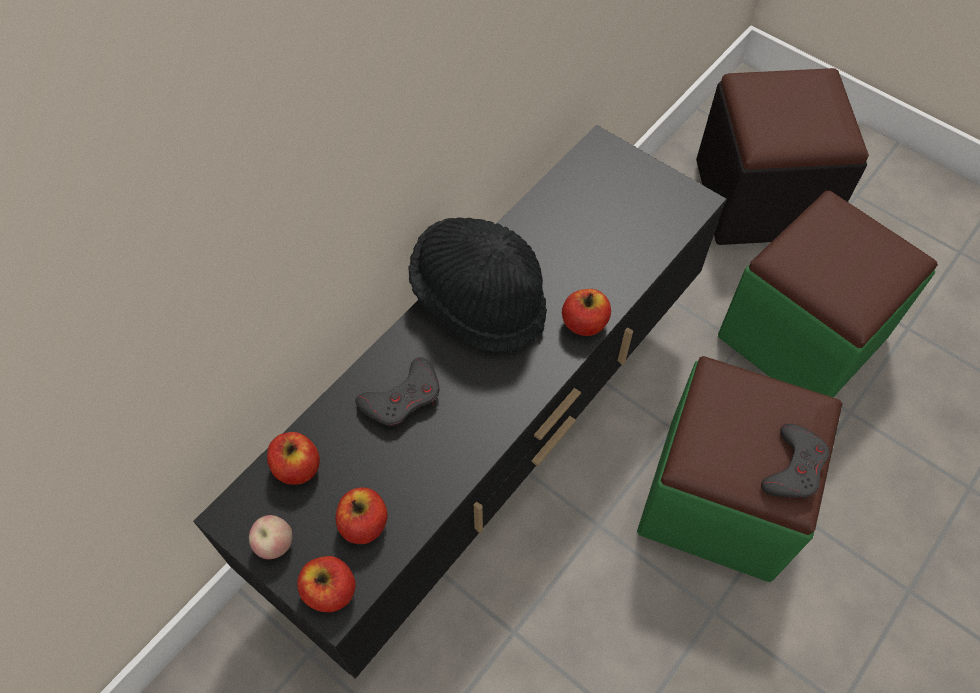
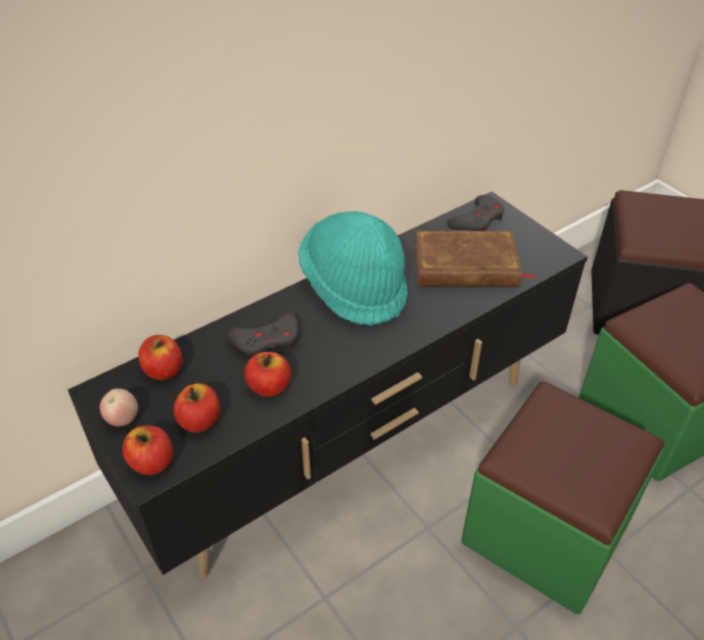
camera: 15 degrees right, 15 degrees down
black hat [409,217,547,353] -> turquoise hat [298,211,408,326]
apple [562,289,611,336] -> apple moved to [244,352,291,397]
grey game controller [761,424,830,498] -> grey game controller moved to [447,195,505,231]
none -> brown book [415,231,535,287]

